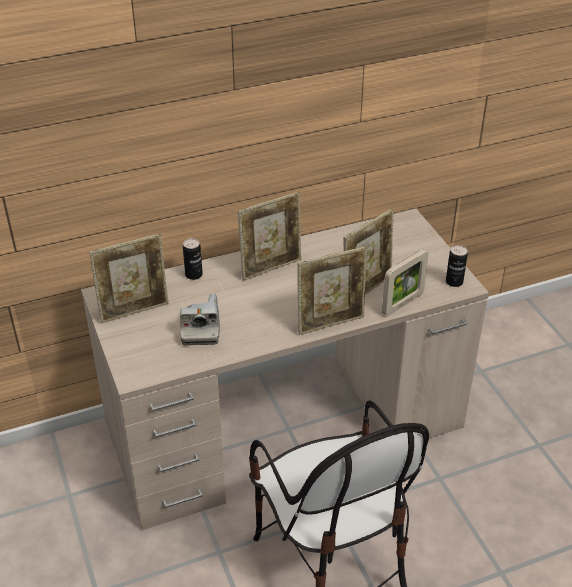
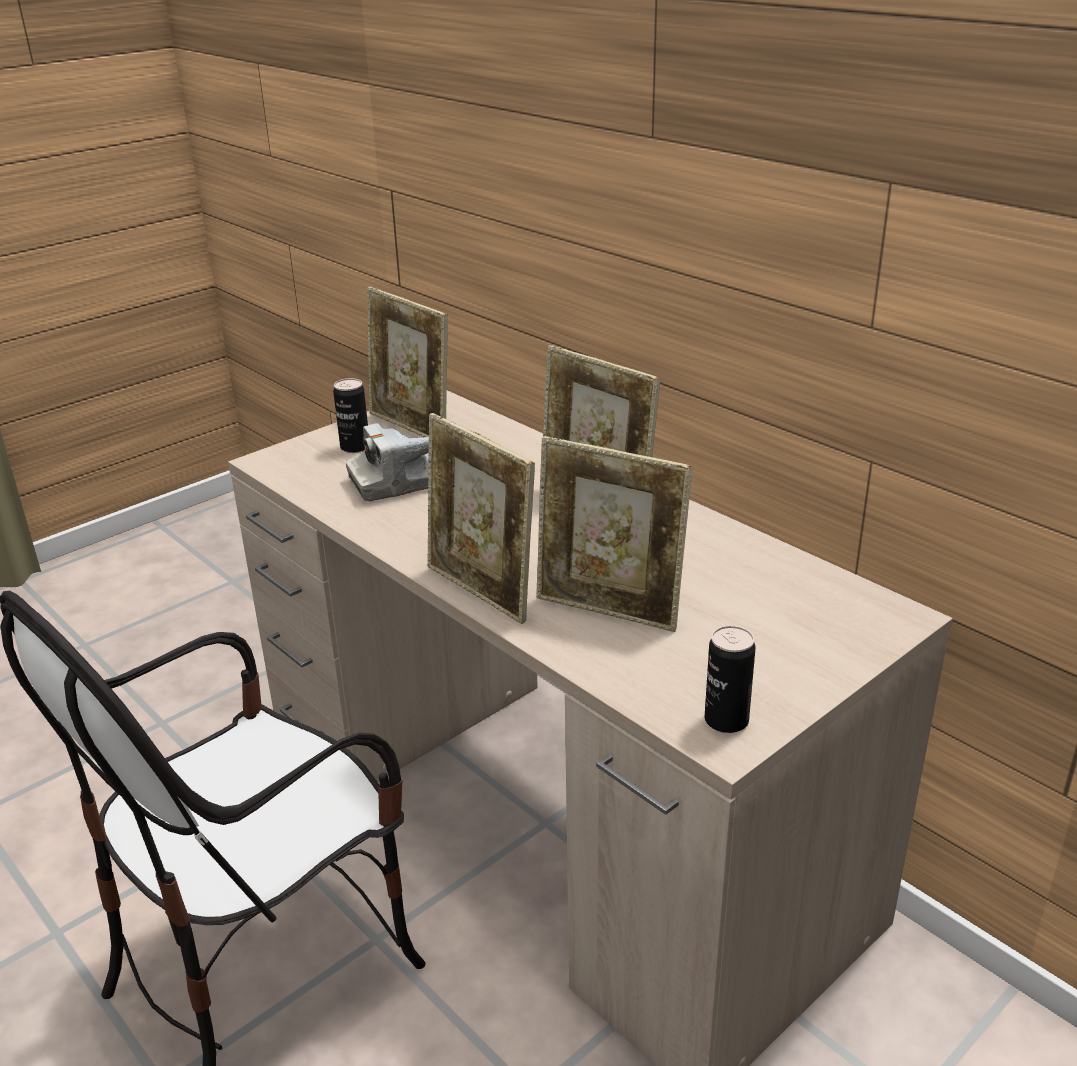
camera: 70 degrees right, 10 degrees down
can [183,238,203,280] -> can moved to [333,378,368,453]
picture frame [382,249,429,316] -> none

